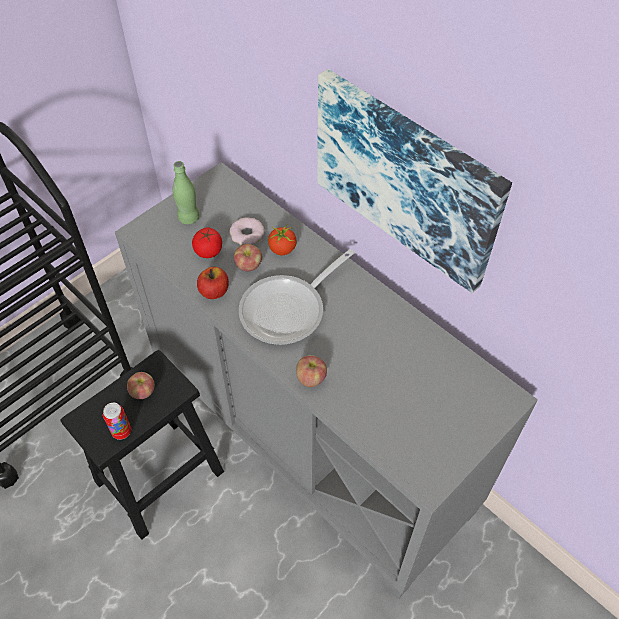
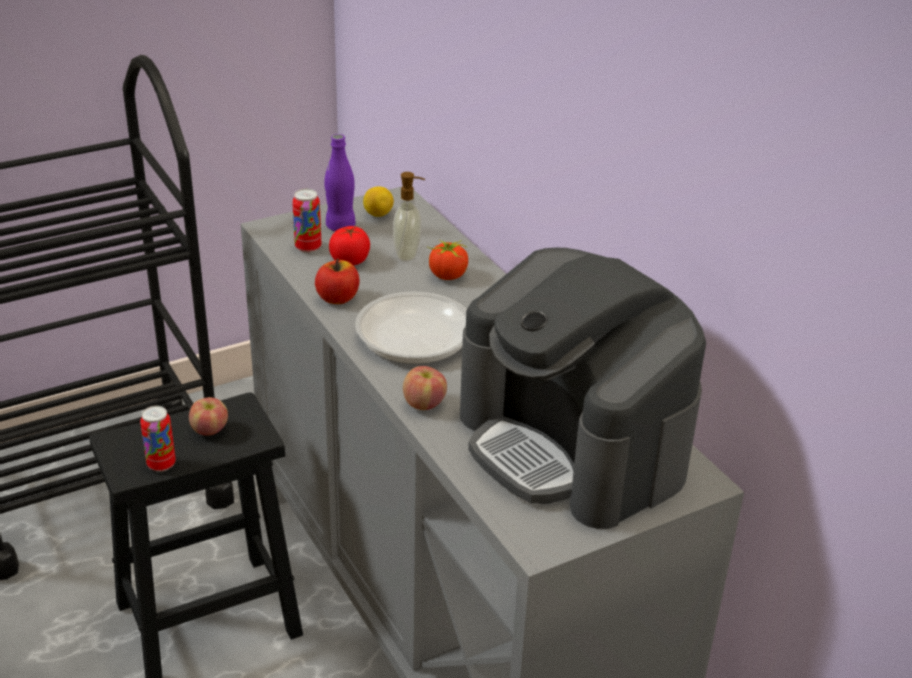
camera: 15 degrees right, 20 degrees down
green bottle [172,161,200,224] -> purple bottle [324,134,356,231]
donut [229,217,265,245] -> soap dispenser [393,172,425,261]
apple [234,244,262,271] -> none
picture [317,69,512,294] -> none
none -> can [292,189,321,253]
none -> lemon [363,186,394,217]
none -> coffee machine [460,248,706,529]

